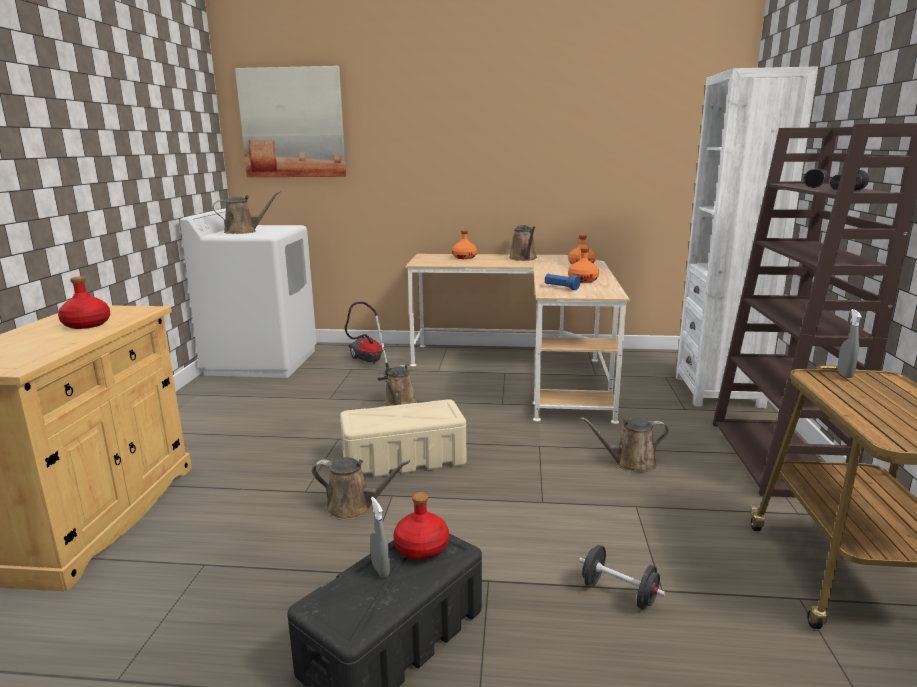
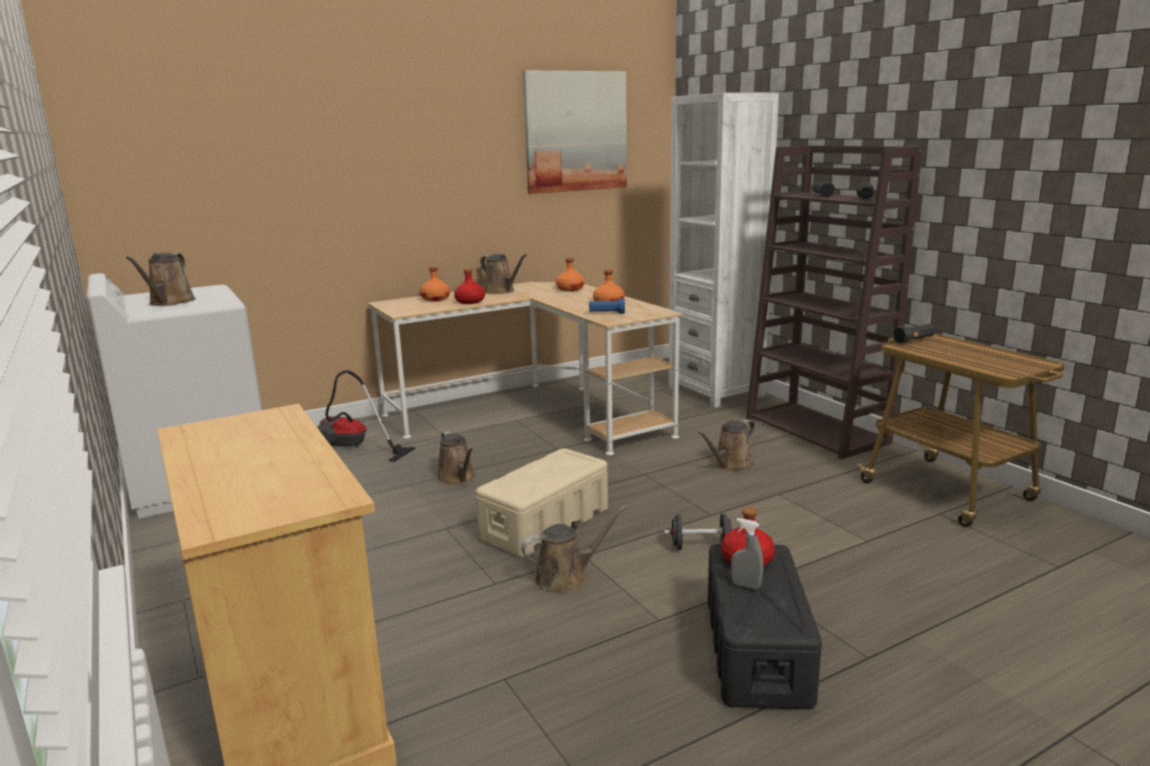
camera: 35 degrees left, 0 degrees up
red bottle [58,276,110,329] -> red bottle moved to [454,269,485,304]
brown watering can [213,191,281,234] -> brown watering can turned 150 degrees clockwise [126,253,196,306]
picture [235,66,346,177] -> picture moved to [523,71,627,194]
black dumbbell [579,545,666,610] -> black dumbbell moved to [664,514,734,550]
grey spray bottle [837,309,862,378] -> black flashlight [893,324,935,344]

